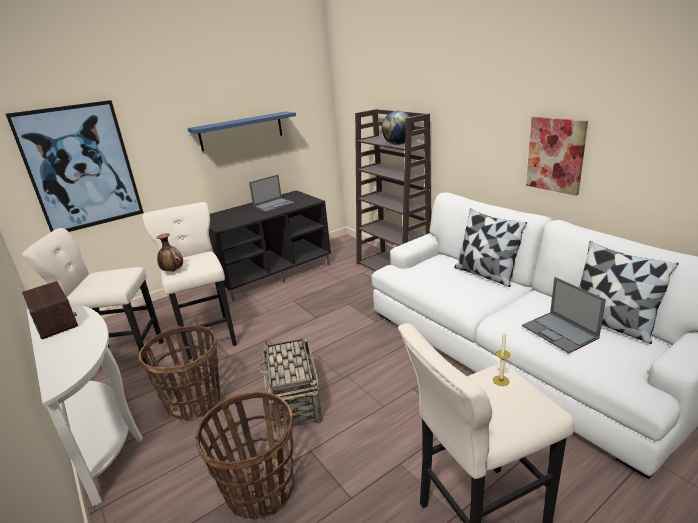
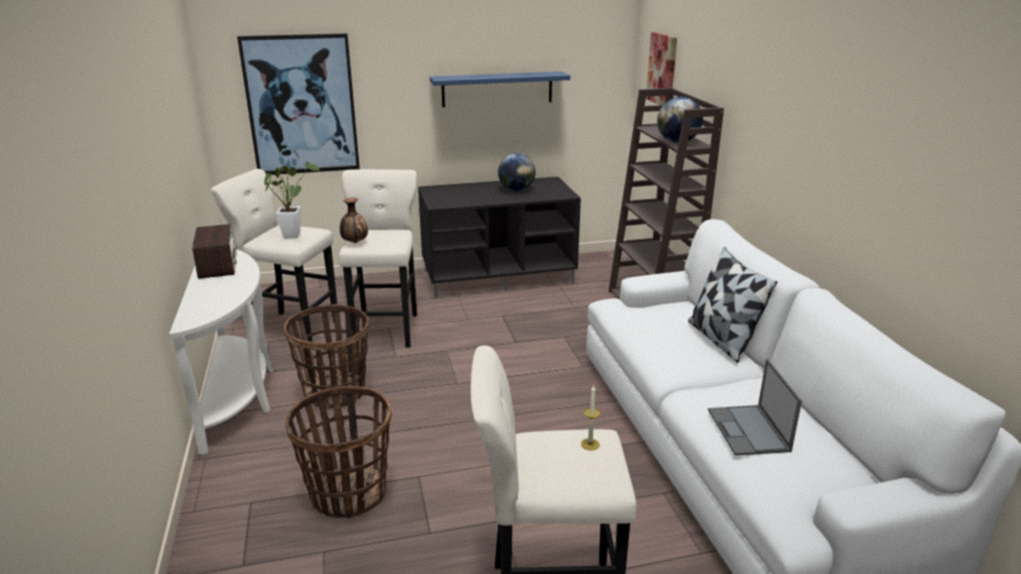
camera: 20 degrees right, 0 degrees up
laptop [249,175,295,212] -> globe [498,153,535,191]
basket [258,338,322,432] -> none
picture [526,117,588,196] -> picture moved to [646,32,677,105]
pillow [579,241,679,344] -> none
none -> potted plant [264,161,319,239]

